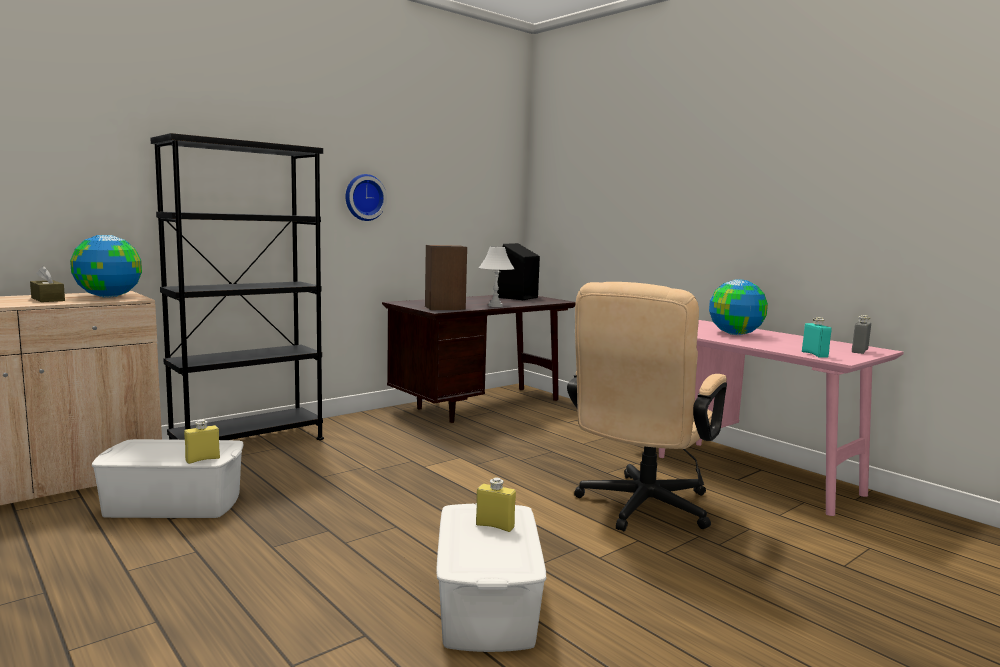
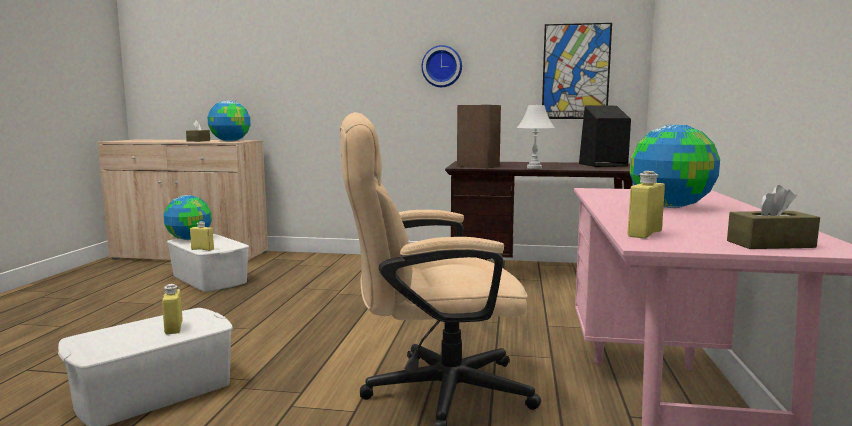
camera: 50 degrees right, 0 degrees up
black bookcase [150,133,324,440] -> none
turquoise bottle [802,317,832,358] -> yellow bottle [628,171,665,239]
grey bottle [852,315,871,354] -> brown tissue box [727,185,820,249]
none -> globe [163,195,212,240]
none -> picture [542,23,612,119]

